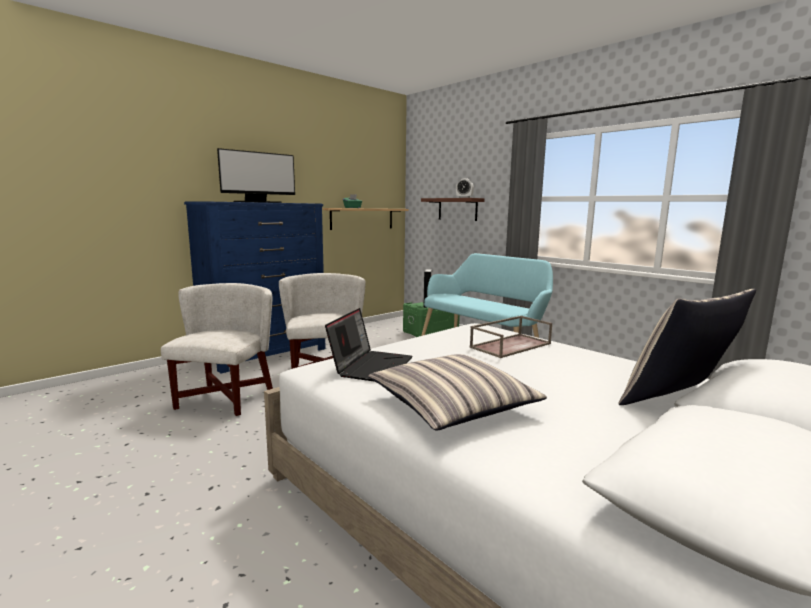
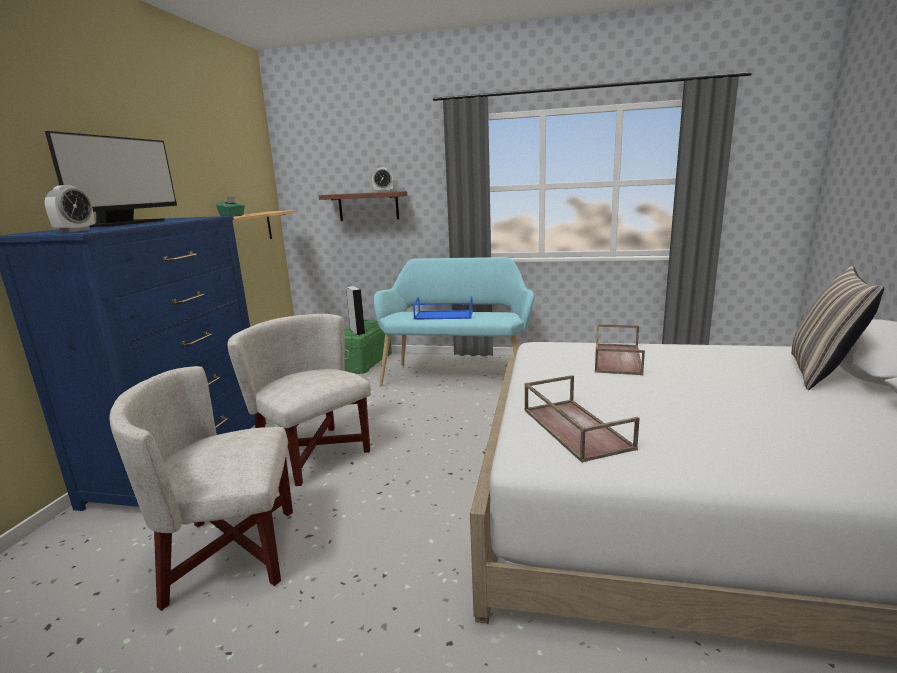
camera: 35 degrees left, 5 degrees up
white armchair [161,283,273,416] -> white armchair turned 75 degrees counterclockwise [110,366,293,611]
laptop [325,308,413,382] -> brown tray [524,375,640,463]
pillow [368,354,547,431] -> none
none -> alarm clock [45,185,95,233]
none -> blue tray [413,296,473,320]

